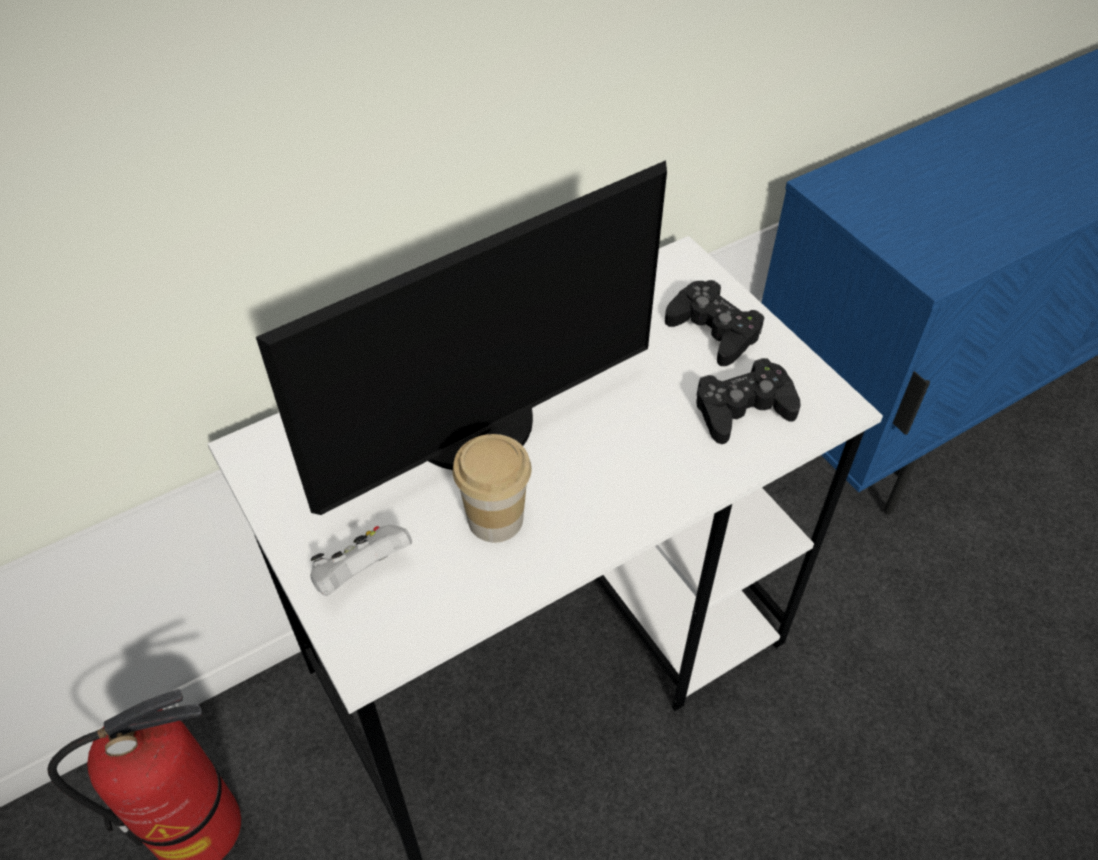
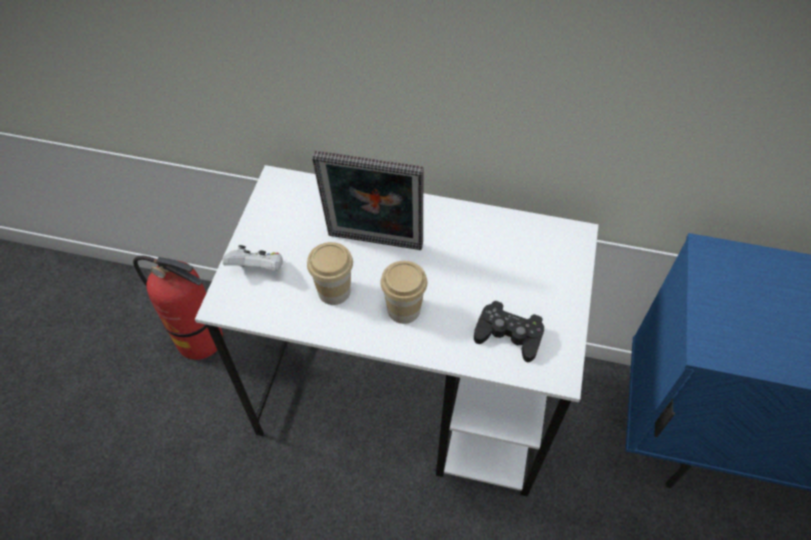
camera: 45 degrees right, 5 degrees up
monitor [256,160,667,515] -> picture frame [312,151,423,250]
black game controller [665,280,764,366] -> none
none -> cup [381,261,427,324]

